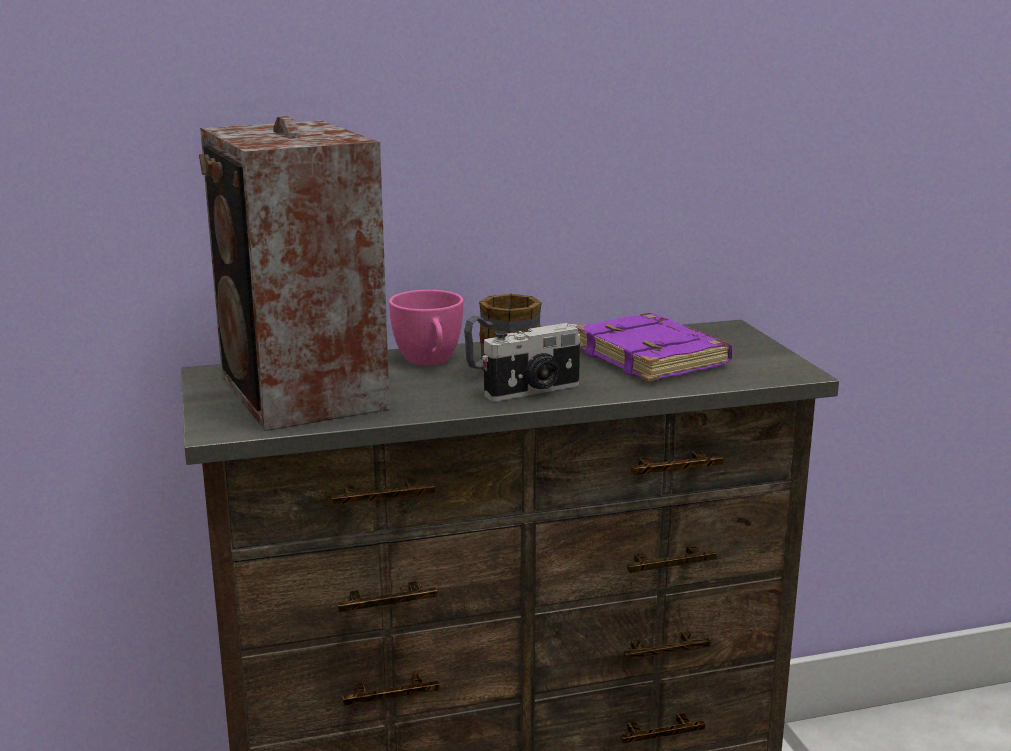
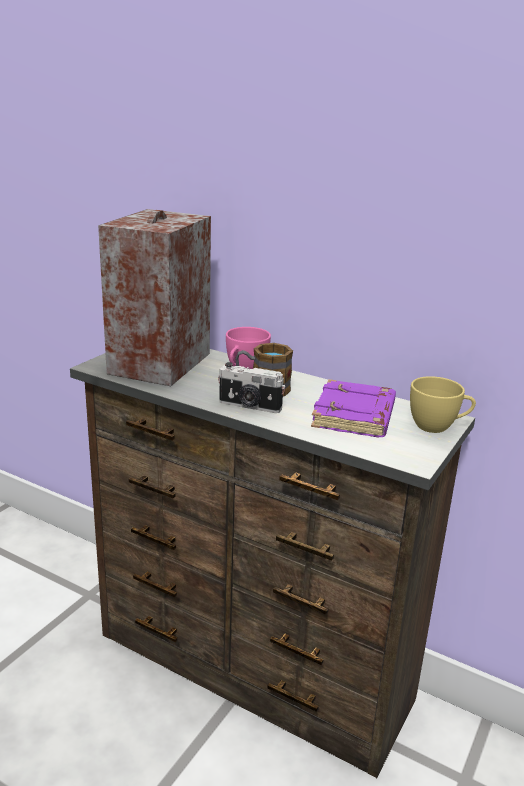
camera: 45 degrees right, 5 degrees up
none -> yellow cup [410,376,476,433]

